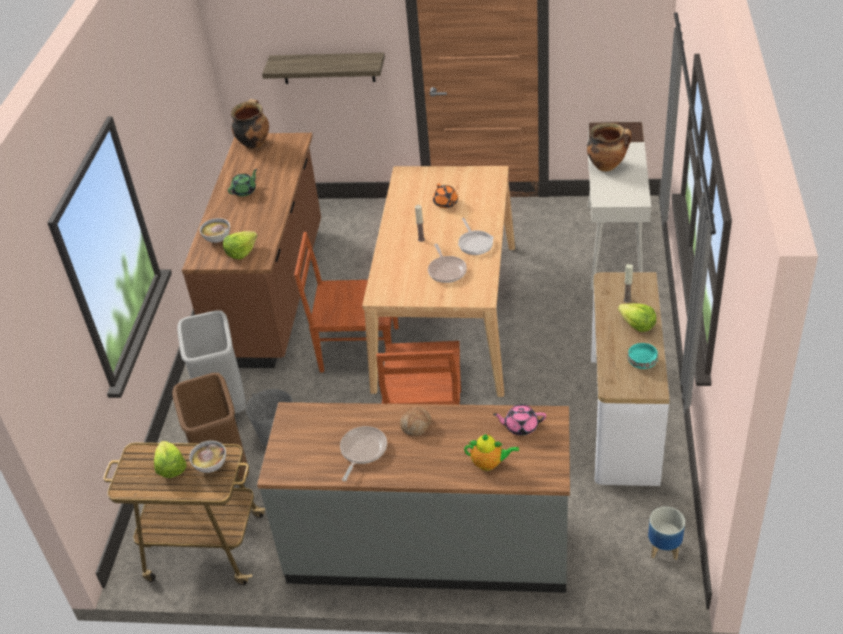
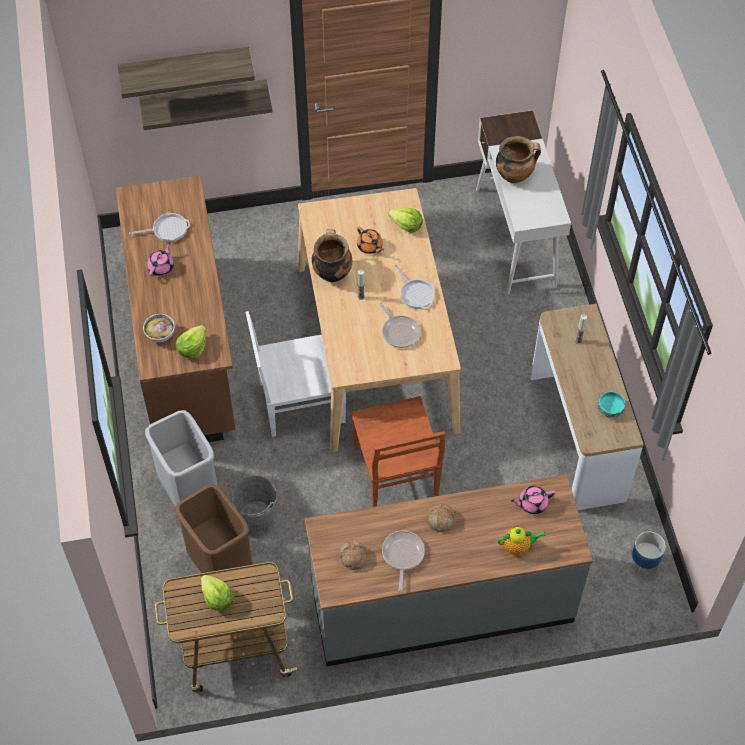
camera: 20 degrees left, 15 degrees up
bowl [189,441,226,473] -> none
green teapot [228,169,257,196] -> pink teapot [147,242,174,277]
cooking pot [231,99,269,149] -> cooking pot moved to [312,229,352,282]
brown chair [294,232,398,372] -> white chair [246,311,346,437]
lettuce [618,303,656,332] -> lettuce moved to [388,208,423,233]
none -> shelf [118,47,255,98]
none -> frying pan [129,212,190,242]
none -> bread [339,541,367,570]

